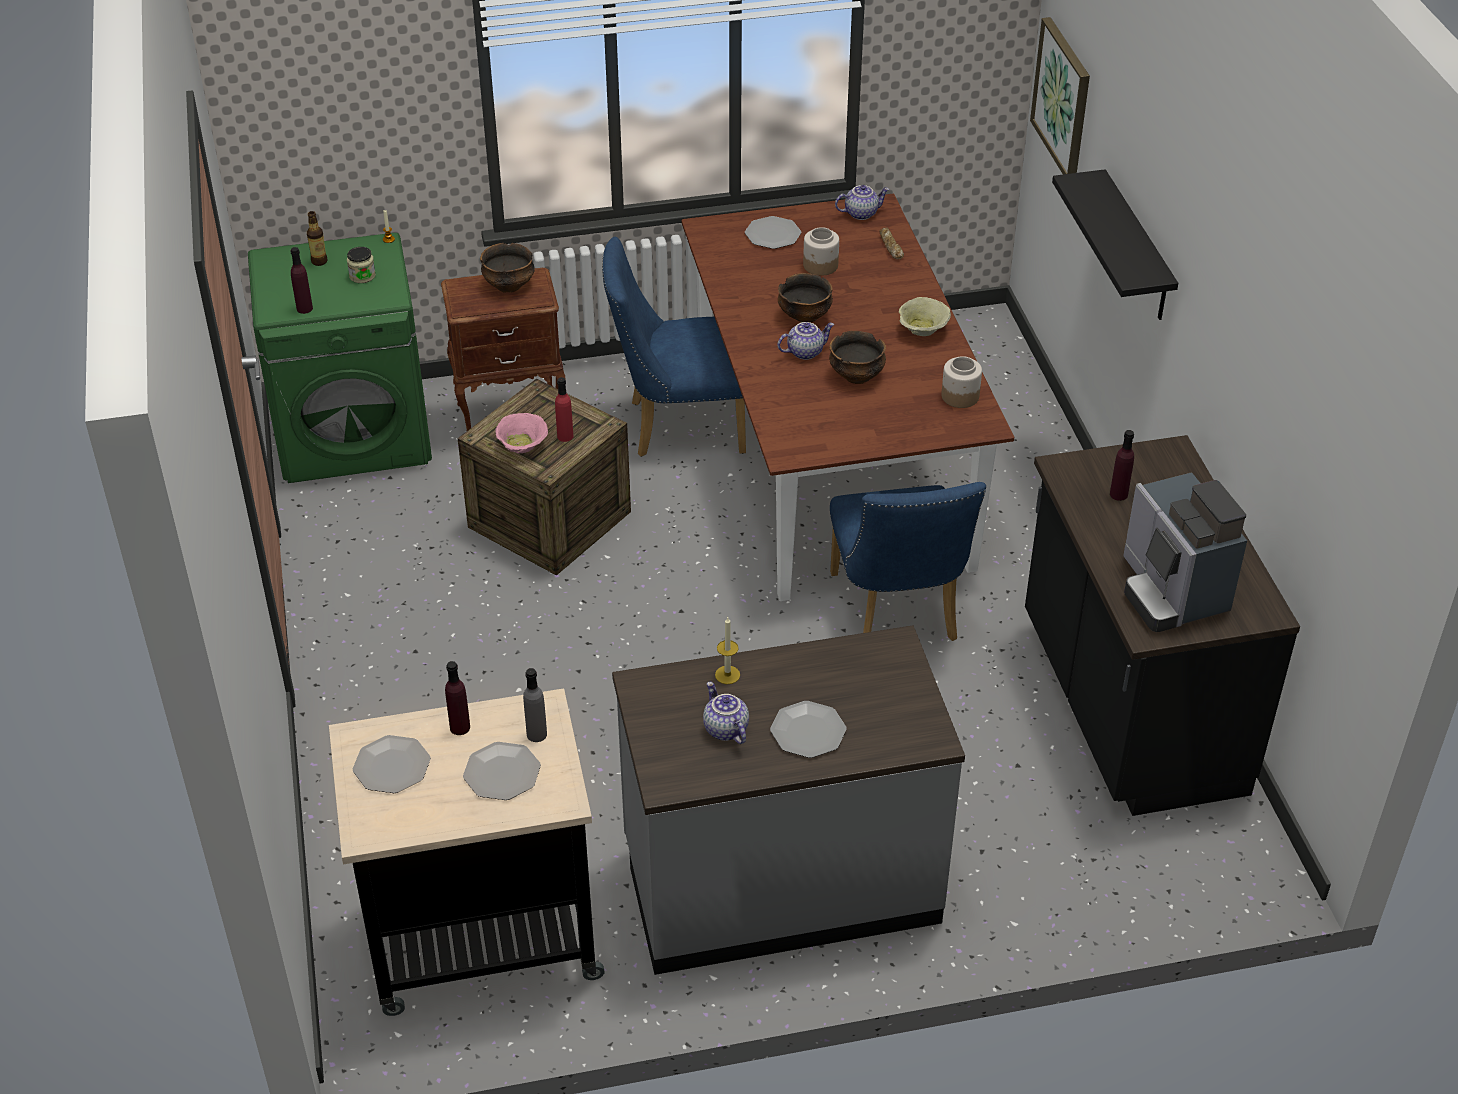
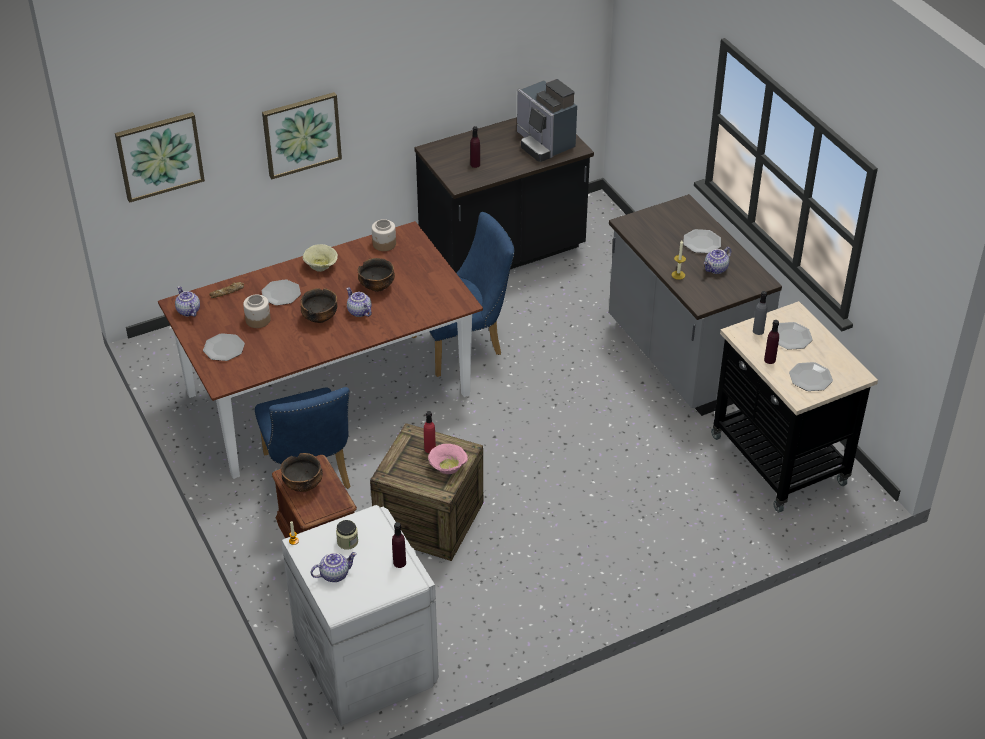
camera: 105 degrees left, 0 degrees up
green washing machine [248,233,432,483] -> white washing machine [281,505,439,726]
bottle [307,211,328,266] -> teapot [311,552,357,582]
black shelf [1052,169,1178,320] -> picture [262,92,342,179]
coffee machine [1123,472,1247,632] -> coffee machine turned 90 degrees clockwise [517,79,577,162]
none -> plate [262,279,301,306]

